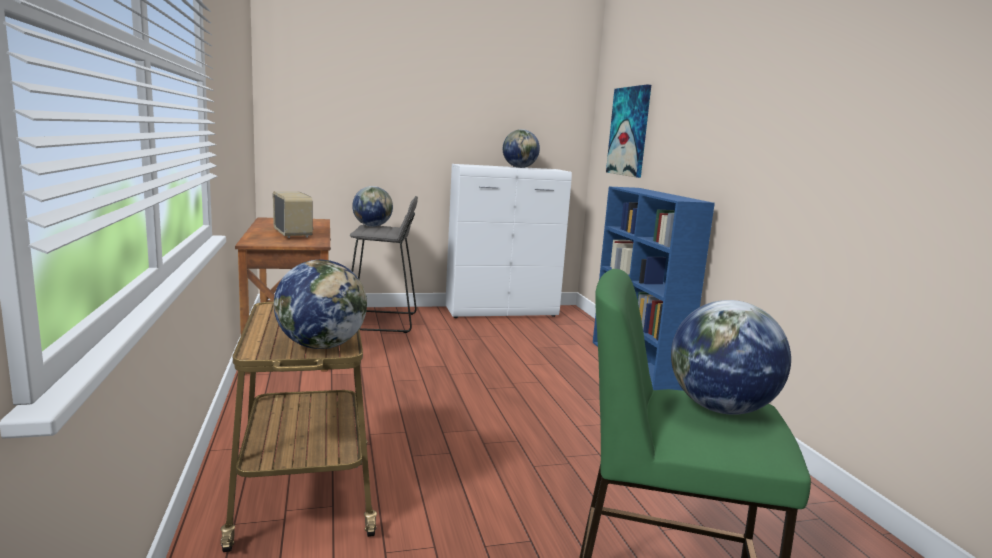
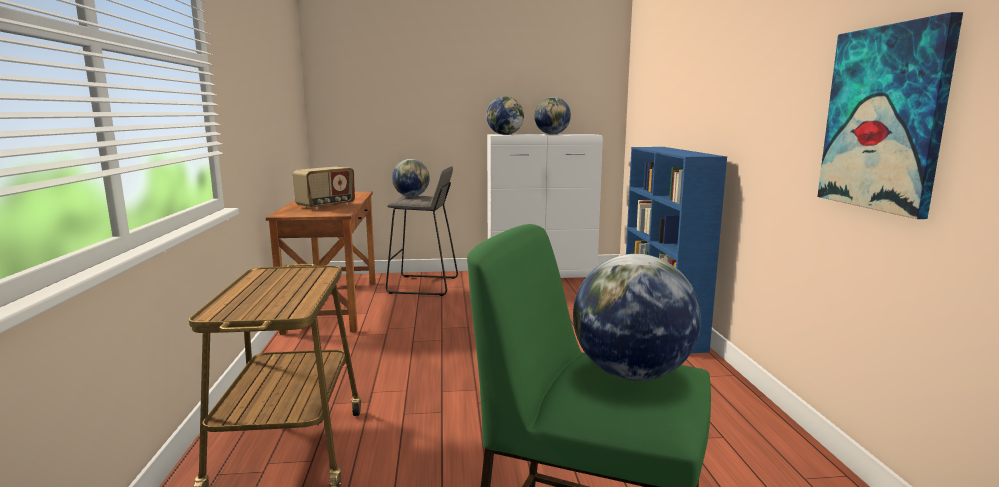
camera: 10 degrees right, 0 degrees up
radio [273,191,313,238] -> radio turned 60 degrees clockwise [293,167,355,209]
globe [274,260,367,349] -> globe moved to [486,97,524,135]
picture [606,85,651,178] -> picture moved to [817,12,963,219]

